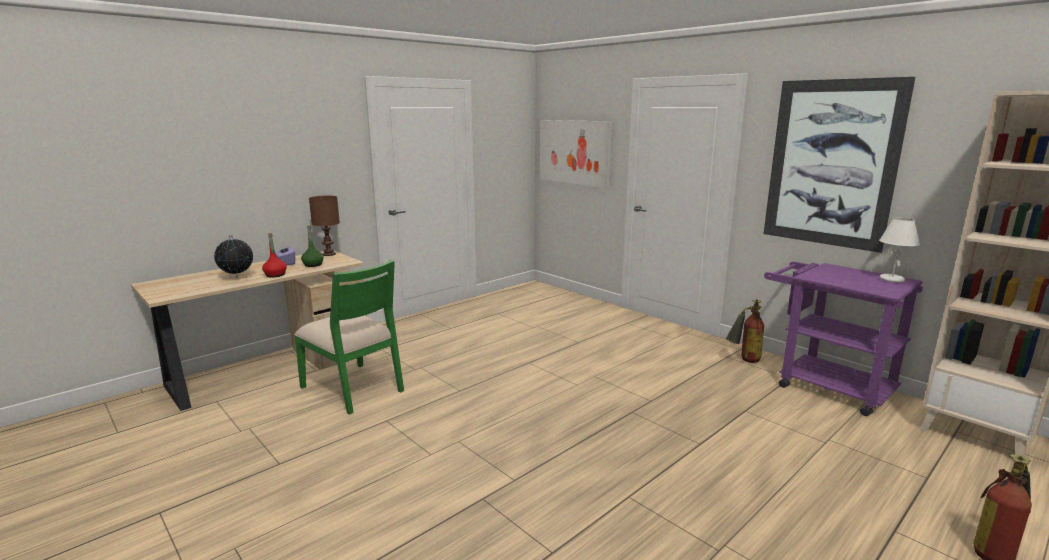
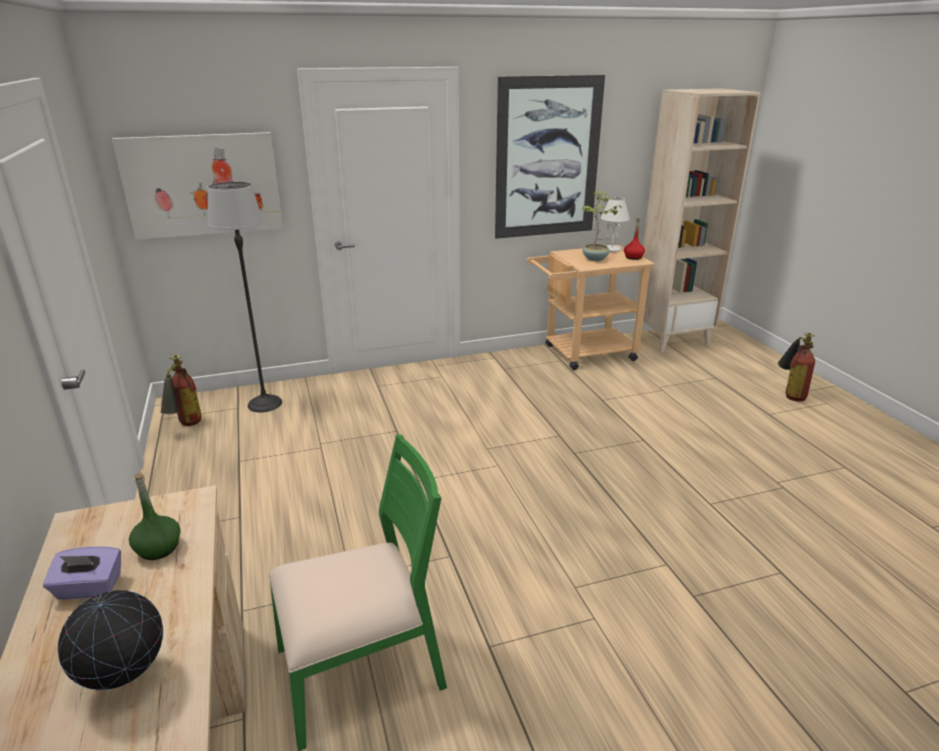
camera: 65 degrees left, 10 degrees up
red bottle [262,233,287,278] -> red bottle moved to [624,218,645,260]
brown table lamp [309,196,340,256] -> none
fire extinguisher [726,300,764,363] -> fire extinguisher moved to [161,355,202,426]
purple cart [764,261,923,416] -> beige cart [527,245,654,370]
none -> floor lamp [207,182,282,412]
none -> potted plant [581,191,621,261]

